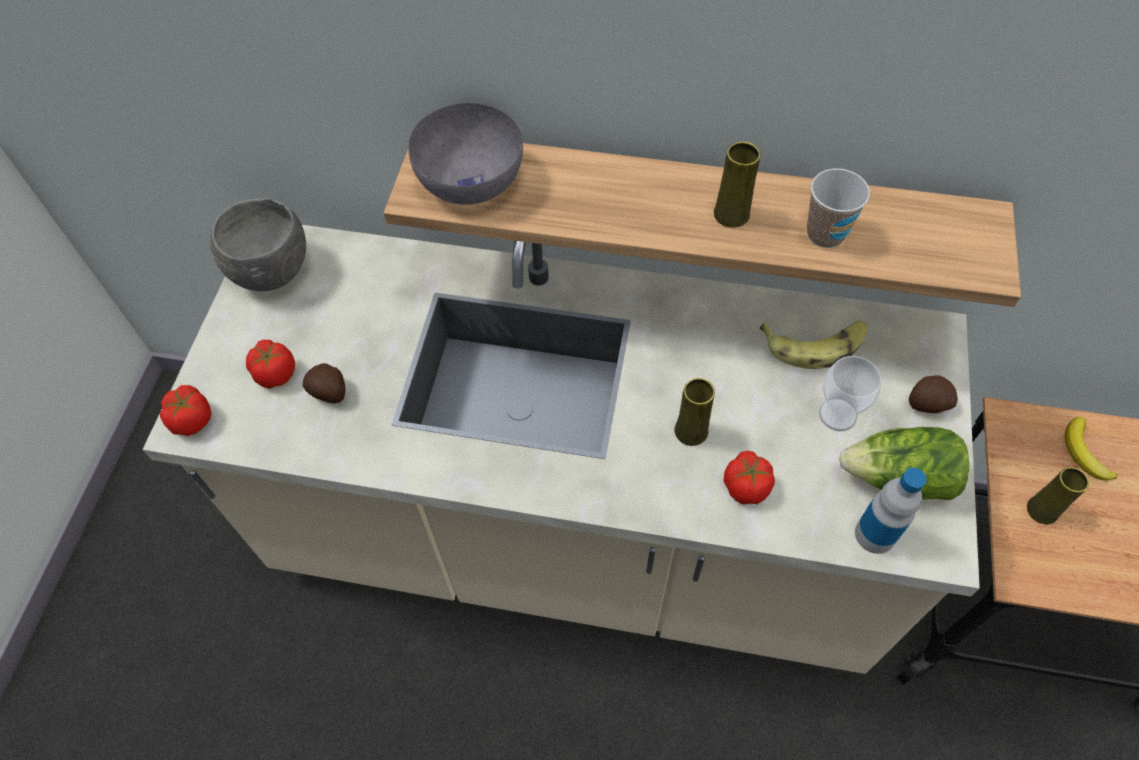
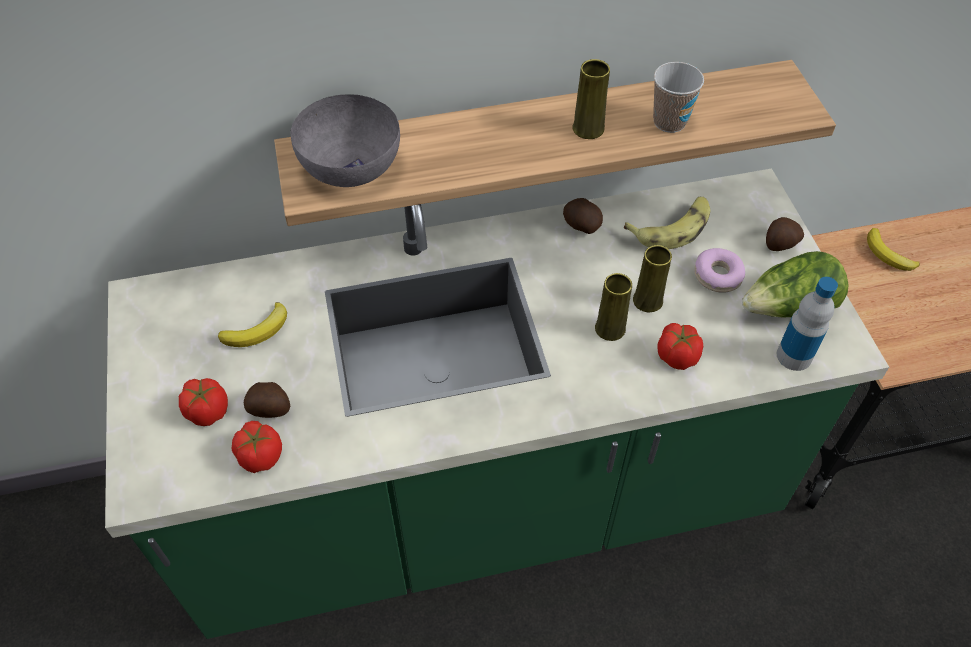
camera: 25 degrees left, 5 degrees down
beige counter [142,225,980,674] -> green counter [105,169,889,639]
tomato [160,385,211,436] -> tomato moved to [232,421,282,473]
grey bowl [210,198,306,291] -> none
cup [819,356,881,431] -> donut [694,248,745,293]
yellow vase [1027,467,1089,524] -> yellow vase moved to [633,245,672,312]
none -> banana [218,302,287,347]
none -> potato [563,198,603,234]

